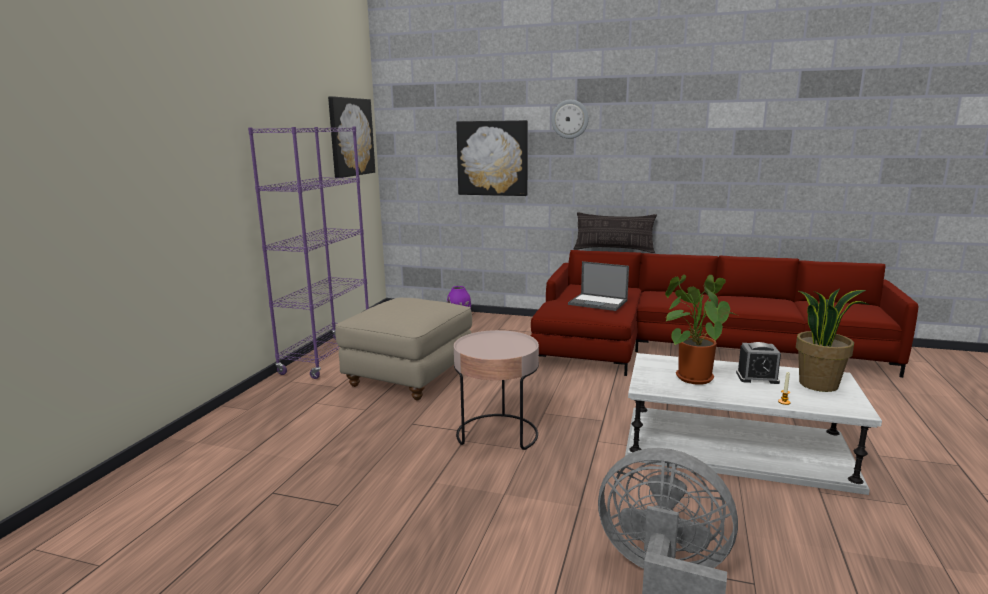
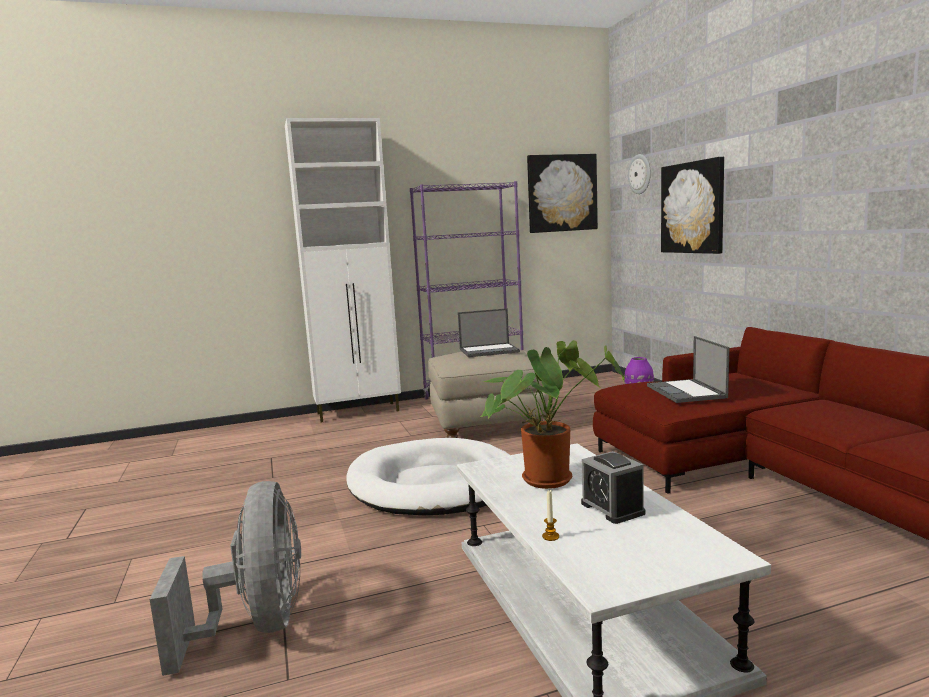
camera: 55 degrees right, 5 degrees down
pink side table [454,330,539,450] -> white dog bed [346,438,509,515]
wall clock [551,100,589,139] -> wall clock moved to [628,154,651,194]
pillow [574,212,657,253] -> none
potted plant [796,288,869,392] -> none
none -> white cabinet [285,118,401,423]
none -> laptop [458,308,520,357]

